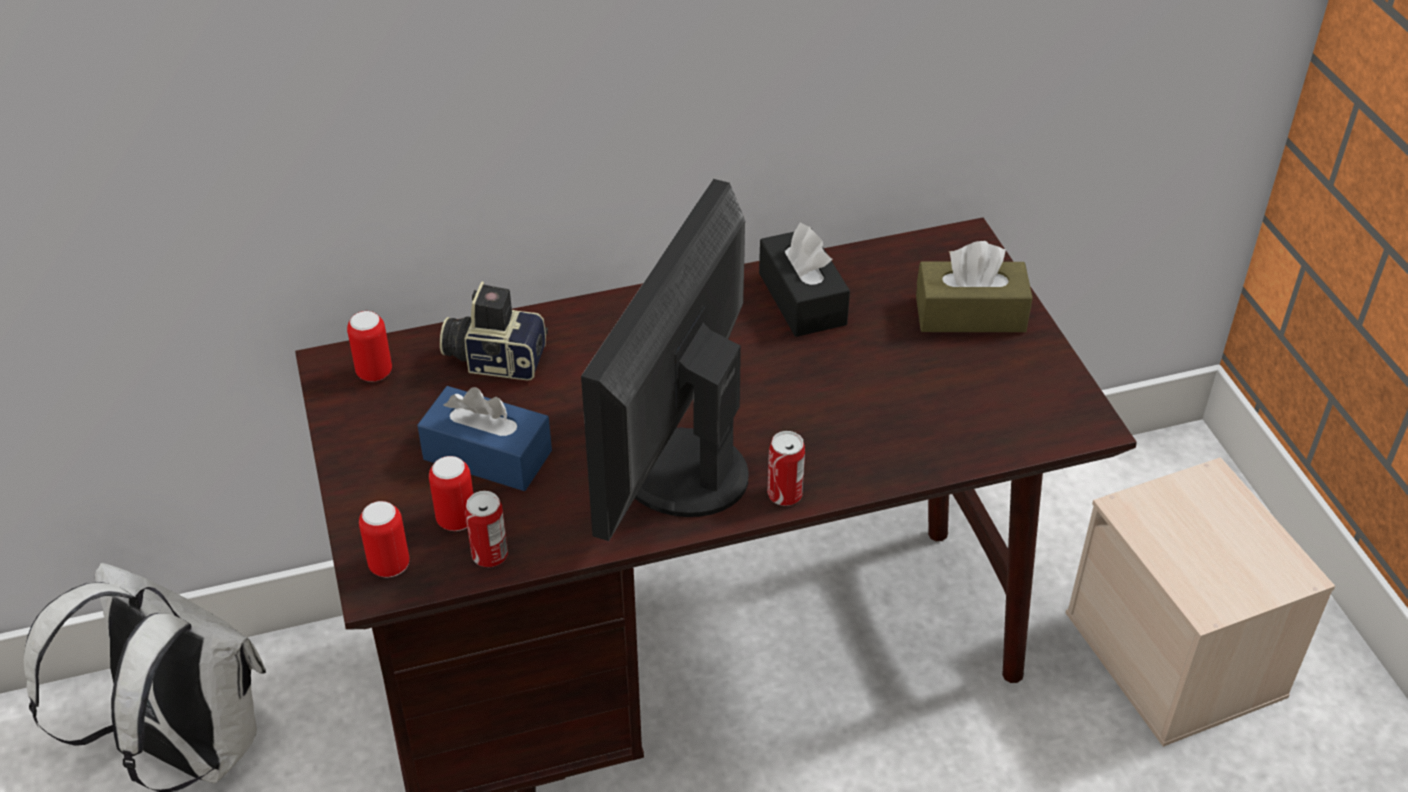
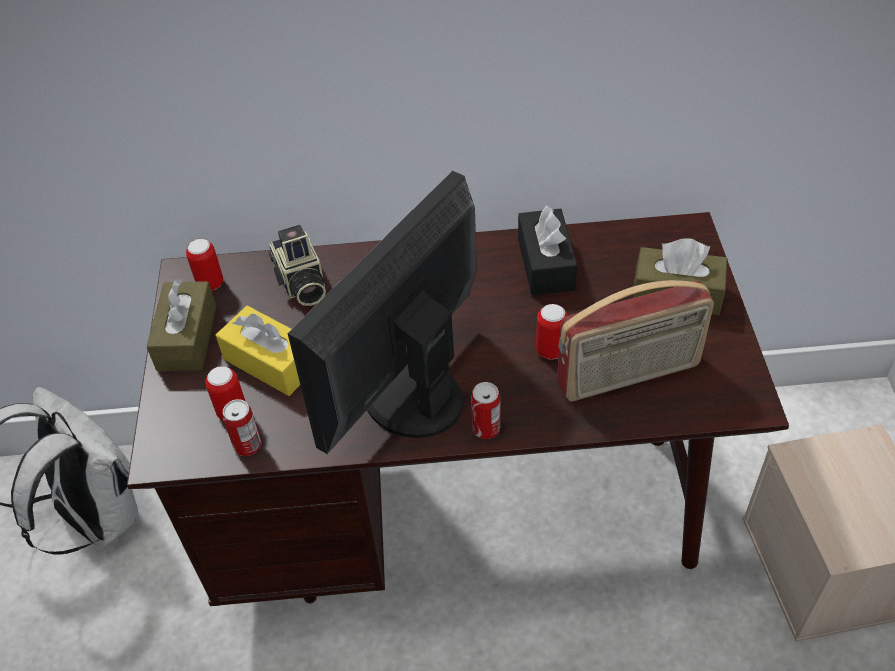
camera: 15 degrees right, 5 degrees up
can [359,501,409,578] -> can moved to [536,304,568,359]
blue tissue box [417,386,552,491] -> yellow tissue box [216,306,300,396]
camera [440,281,548,380] -> camera turned 135 degrees counterclockwise [268,225,326,306]
none -> brown tissue box [146,279,216,371]
none -> radio [557,280,714,402]

